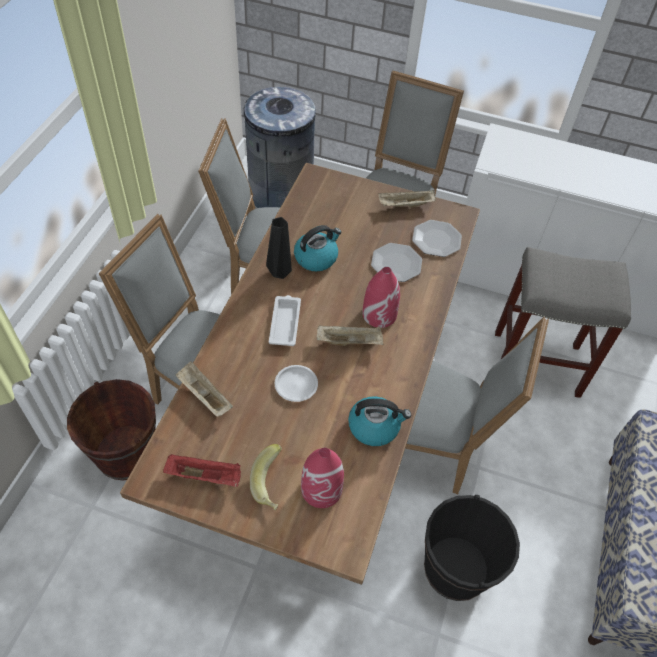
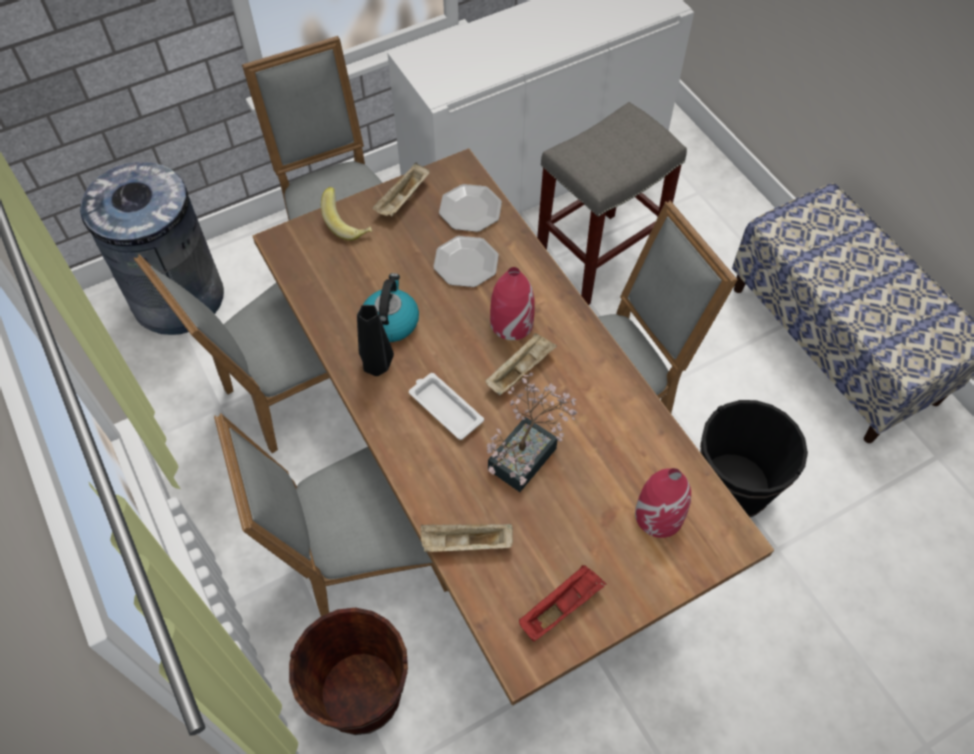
camera: 45 degrees left, 5 degrees up
banana [250,444,282,510] -> banana moved to [321,187,372,241]
white plate [275,365,318,402] -> potted plant [487,373,578,492]
kettle [348,396,411,446] -> none

